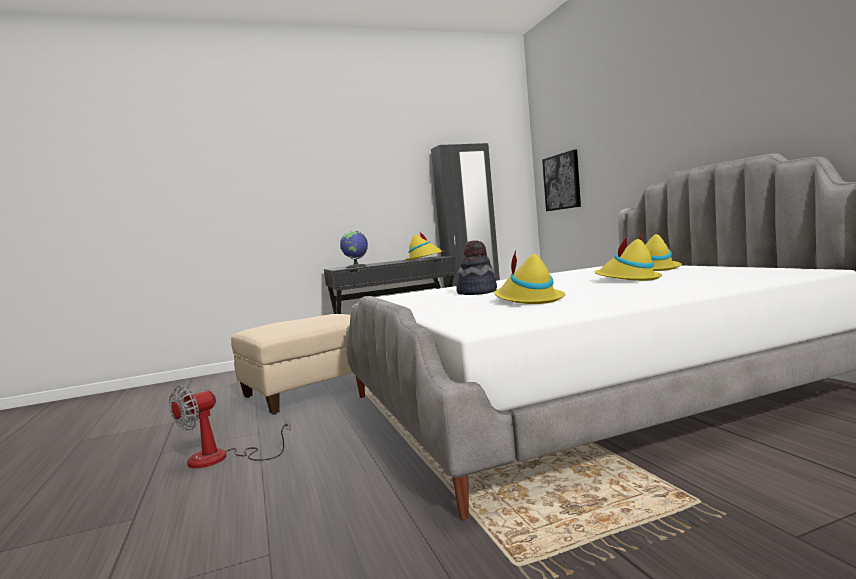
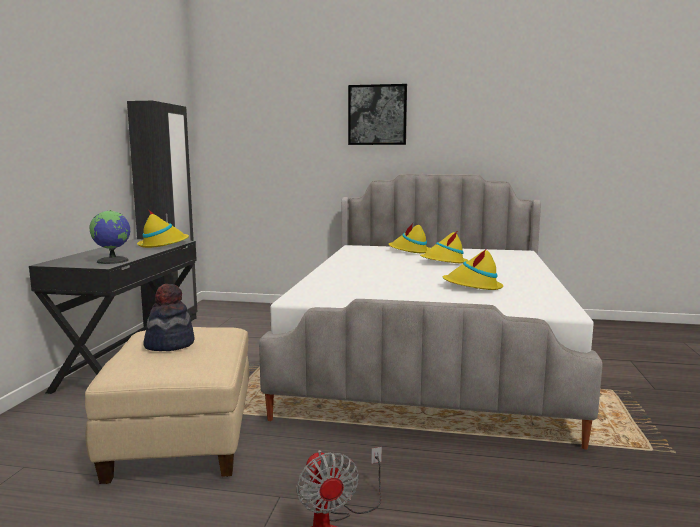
camera: 60 degrees left, 5 degrees up
hat [456,240,497,295] -> hat moved to [143,284,195,351]
picture [542,150,581,211] -> picture moved to [348,84,407,145]

